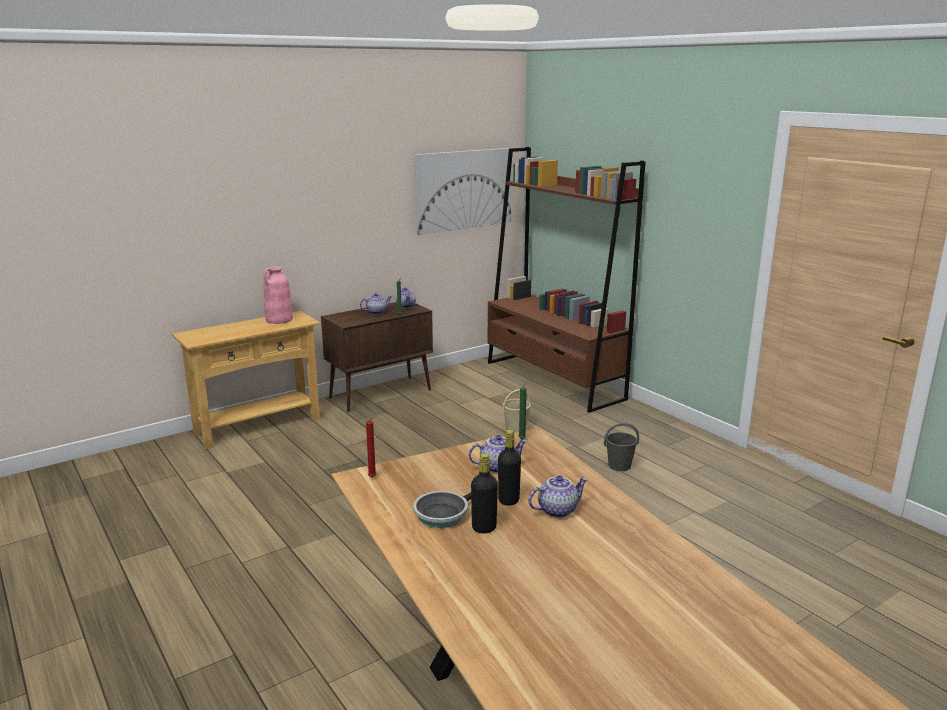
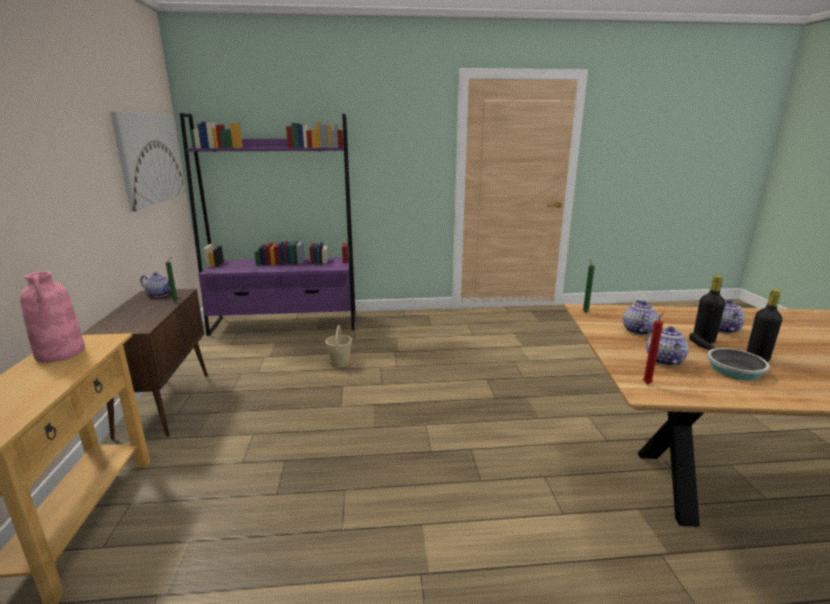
camera: 60 degrees left, 0 degrees up
teapot [360,293,392,315] -> teapot moved to [646,326,689,366]
brown bookcase [487,147,646,413] -> purple bookcase [180,113,355,336]
grey bucket [604,423,639,471] -> none

